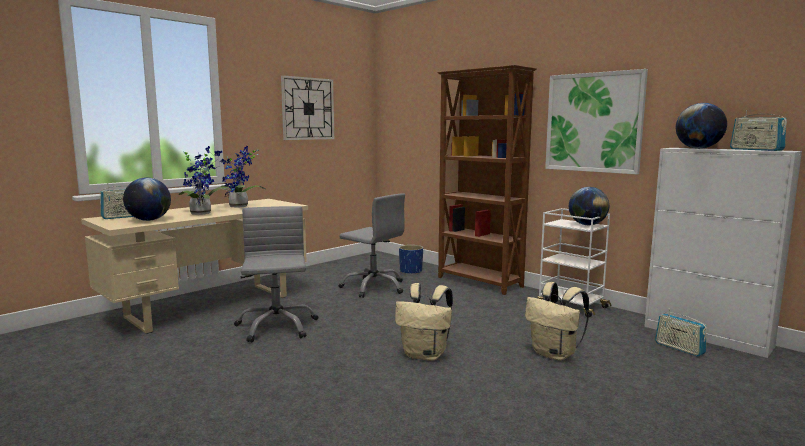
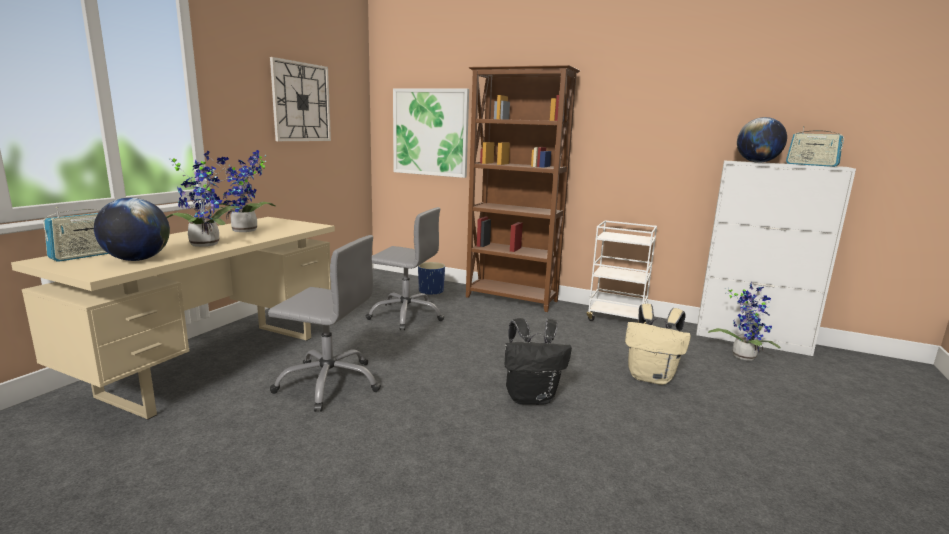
camera: 20 degrees left, 5 degrees up
grey office chair [234,206,318,343] -> grey office chair turned 135 degrees clockwise [268,235,381,412]
beige backpack [395,283,453,361] -> black backpack [505,318,572,405]
picture [545,69,648,174] -> picture moved to [393,88,469,178]
globe [569,187,609,225] -> none
radio [655,308,707,357] -> potted plant [708,282,781,361]

